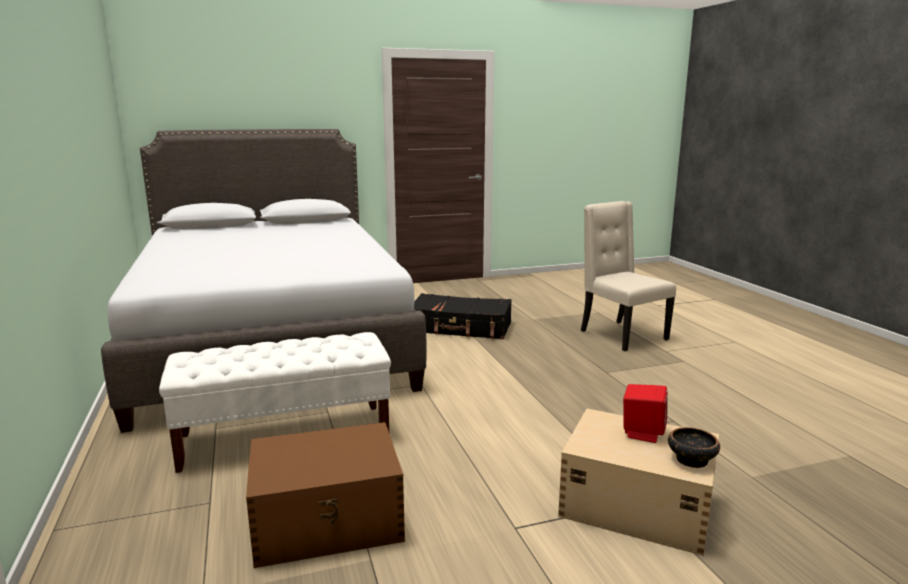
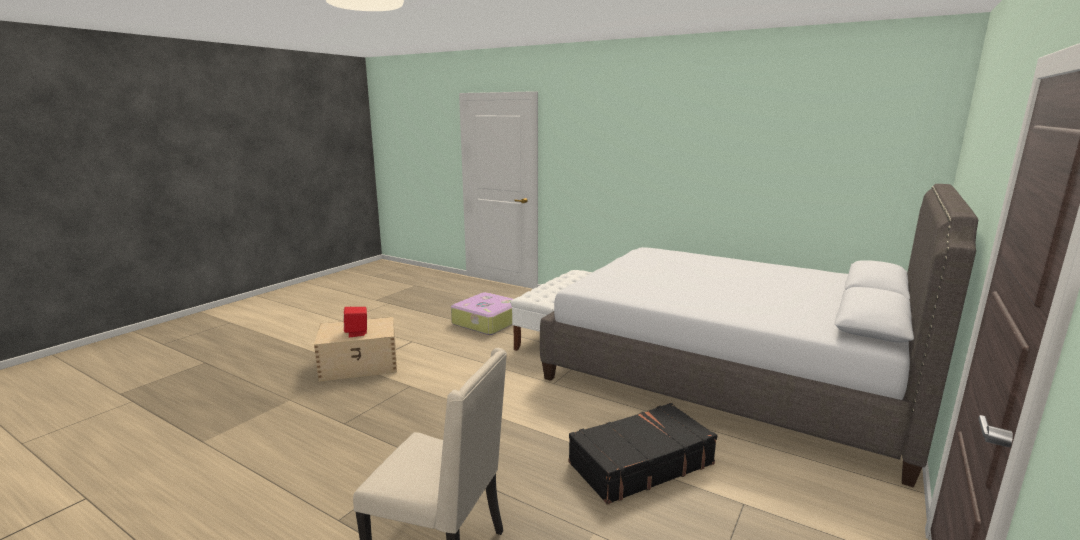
camera: 140 degrees right, 0 degrees up
brown storage box [246,422,405,568] -> suitcase [451,292,513,335]
bowl [668,427,720,468] -> none

